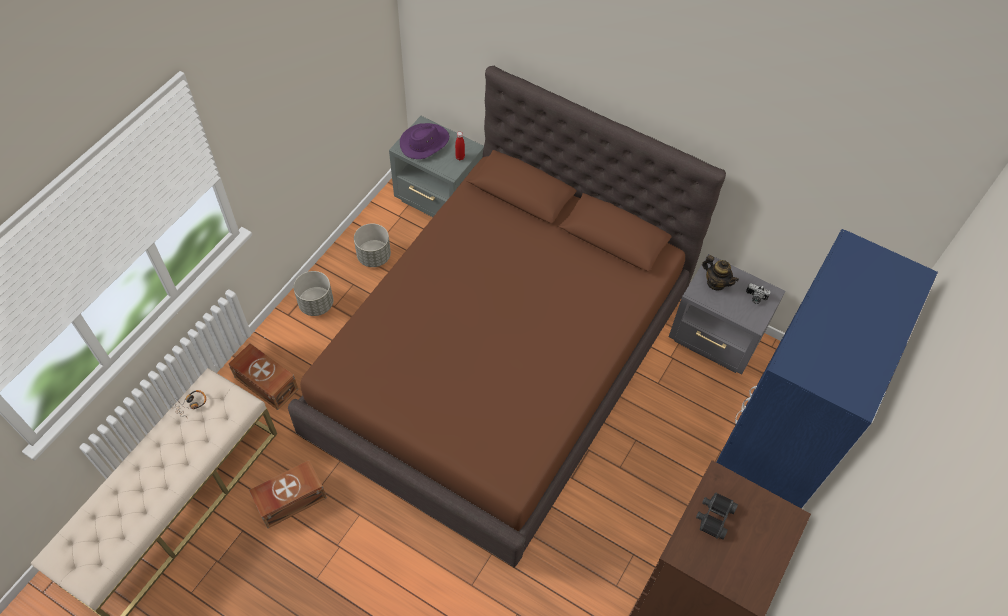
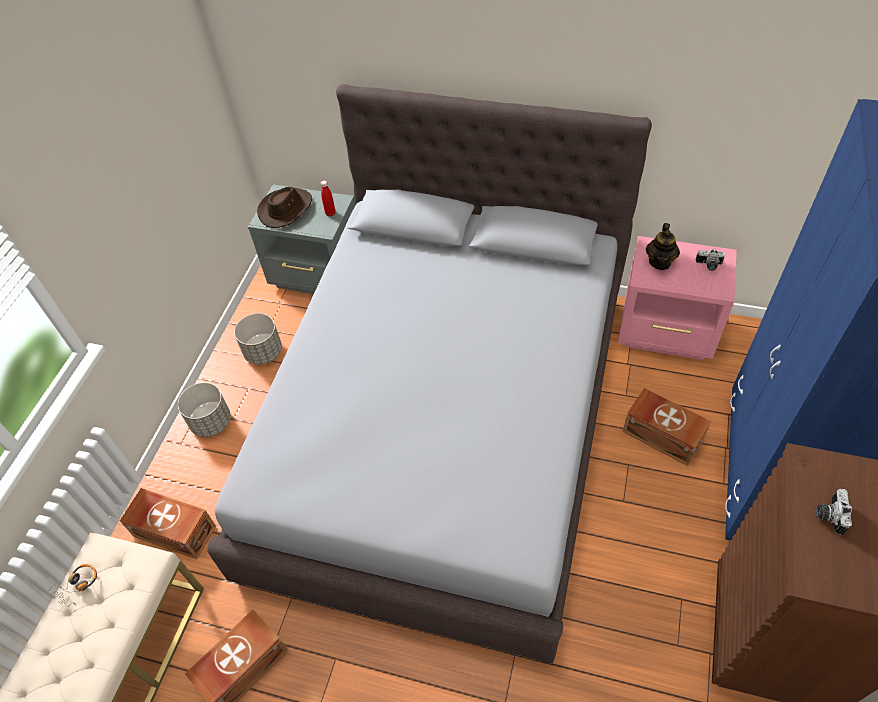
camera: 10 degrees left, 5 degrees down
brown bed [288,66,726,568] -> grey bed [207,84,652,663]
purple hat [400,123,449,159] -> brown hat [257,187,312,228]
grey nightstand [669,254,785,375] -> pink nightstand [618,236,737,360]
black binoculars [696,492,738,540] -> camera [816,489,853,535]
teapot [702,255,739,290] -> teapot turned 75 degrees clockwise [646,223,680,270]
none -> brown storage box [623,388,711,466]

